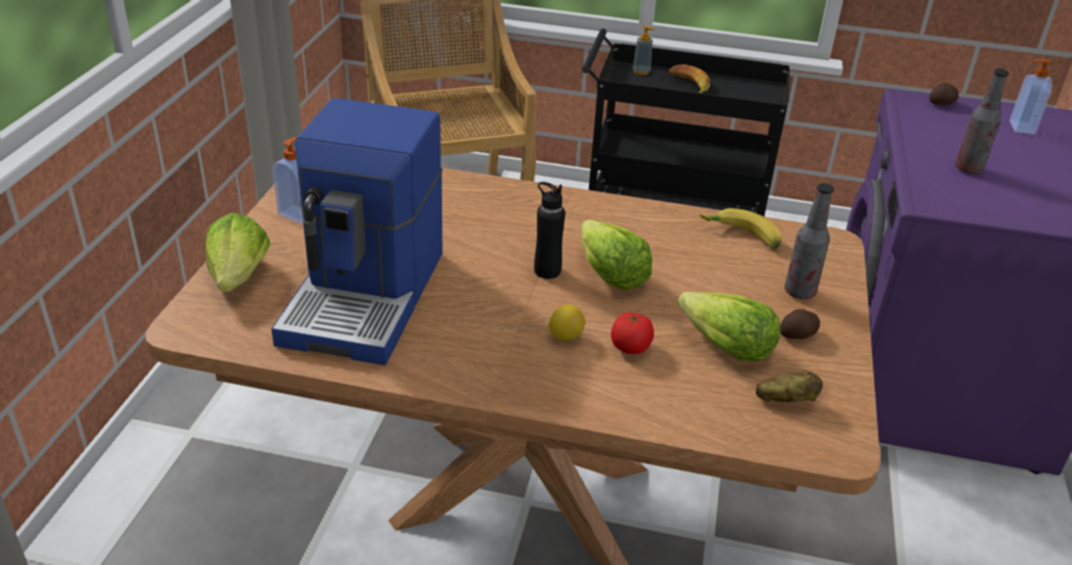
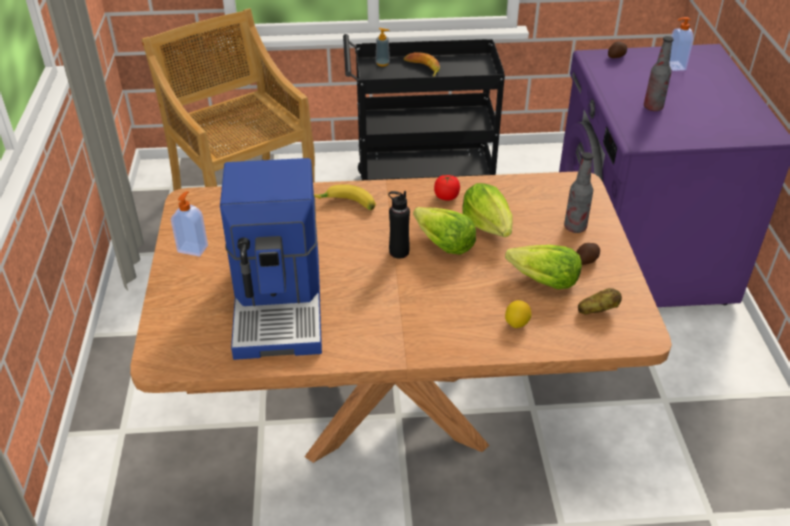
camera: 15 degrees left, 5 degrees up
lettuce [205,213,270,292] -> lettuce moved to [462,183,513,237]
lemon [549,304,585,341] -> lemon moved to [505,300,531,328]
tomato [611,311,654,354] -> tomato moved to [434,175,460,201]
banana [700,208,782,249] -> banana moved to [314,184,376,210]

